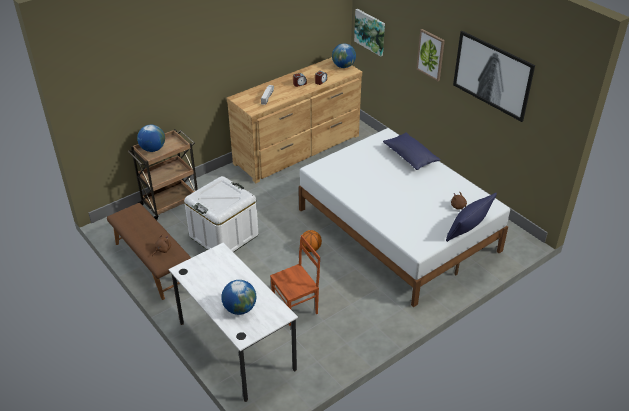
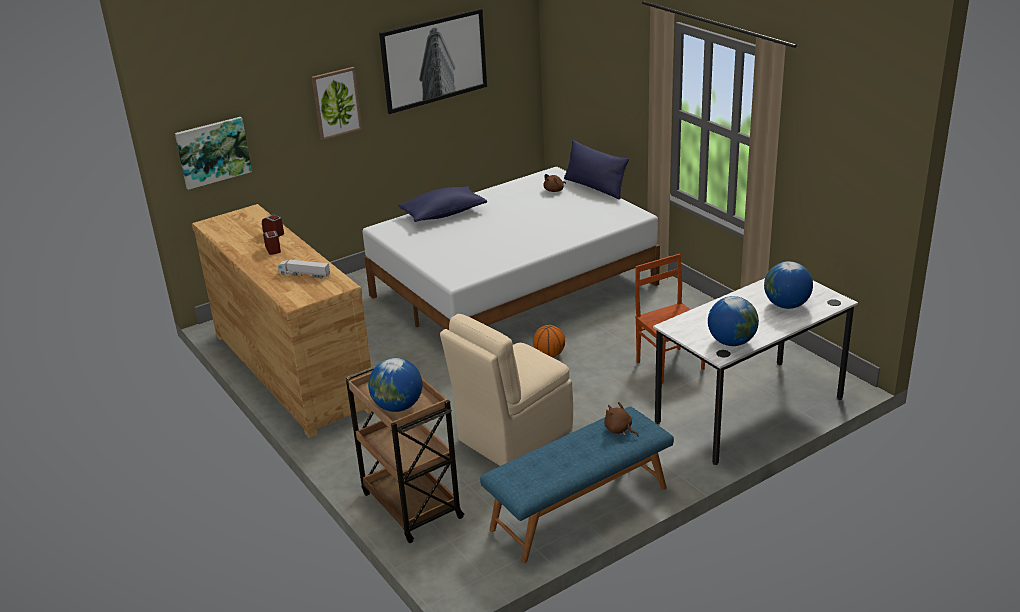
camera: 85 degrees left, 10 degrees down
brown bench [107,203,191,300] -> blue bench [480,407,674,563]
white storage box [184,176,258,252] -> beige chair [440,314,573,466]
globe [332,43,356,68] -> globe moved to [708,296,759,346]

